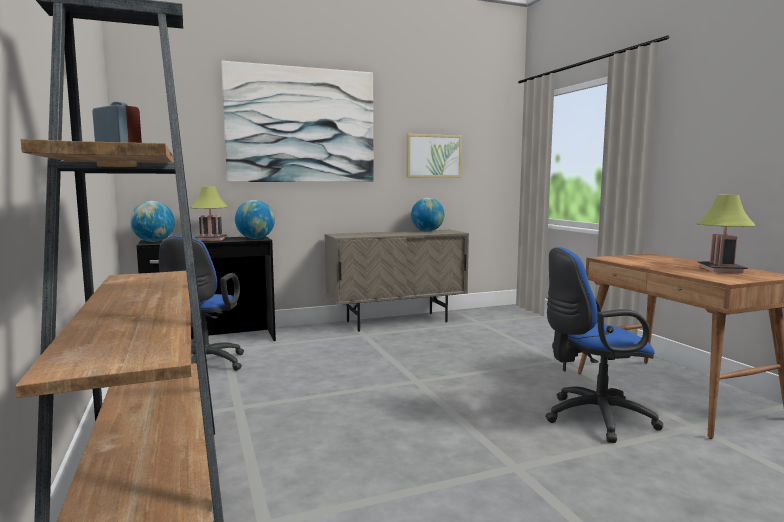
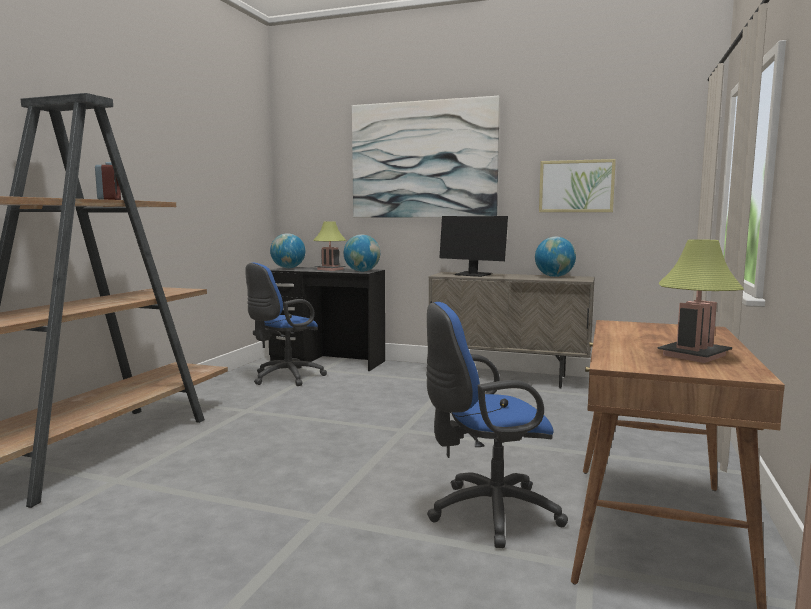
camera: 40 degrees right, 0 degrees up
blue office chair [545,247,663,443] -> blue office chair turned 45 degrees counterclockwise [426,302,568,548]
none -> monitor [439,216,508,277]

